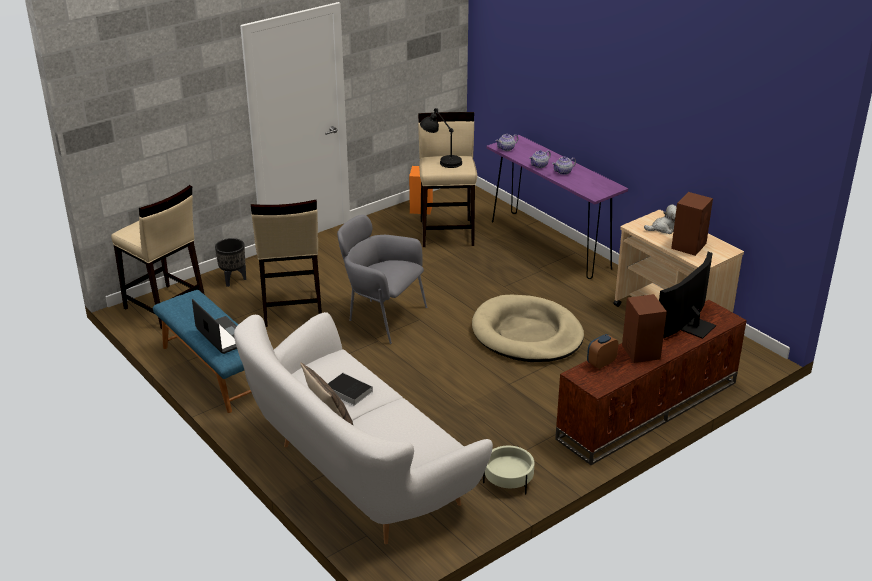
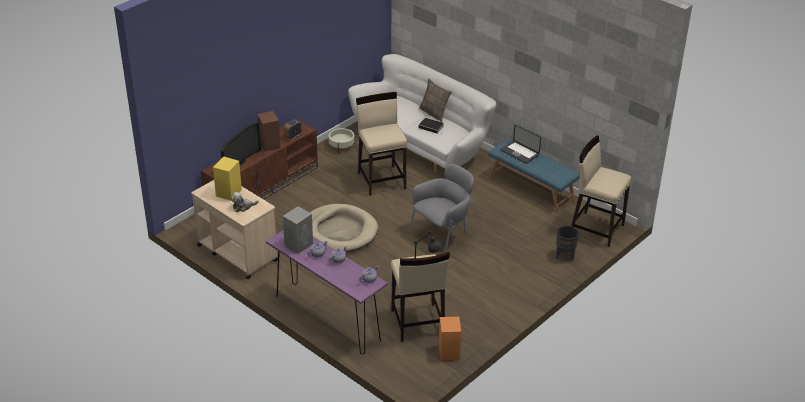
camera: 170 degrees right, 5 degrees up
beige stool [251,200,322,327] -> beige stool moved to [356,92,407,196]
grey armchair [337,215,427,344] -> grey armchair turned 60 degrees counterclockwise [409,164,474,253]
brown speaker [671,192,713,256] -> yellow speaker [213,156,242,201]
none -> grey speaker [283,206,313,254]

